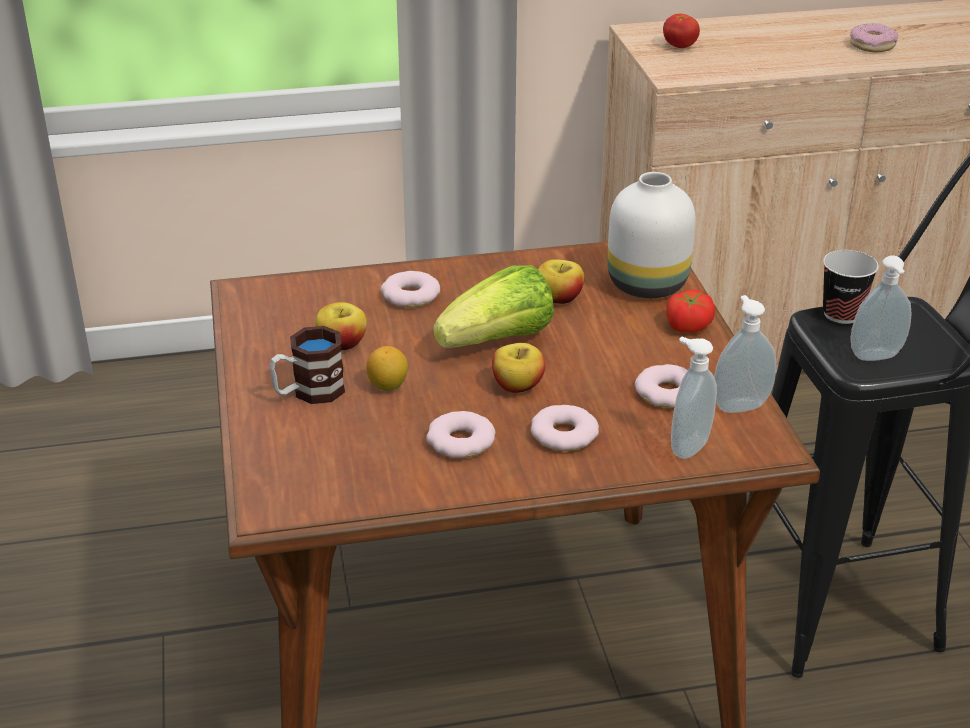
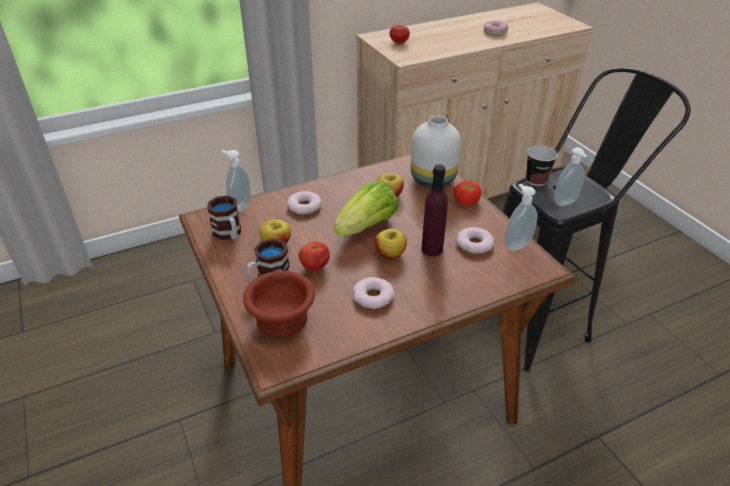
camera: 15 degrees left, 5 degrees up
lemon [366,346,408,391] -> tomato [299,241,330,271]
donut [531,405,599,451] -> none
soap dispenser [671,337,717,459] -> soap dispenser moved to [222,150,251,212]
none -> mug [207,196,241,240]
none -> brown bowl [243,271,315,338]
none -> purple bottle [421,164,448,256]

